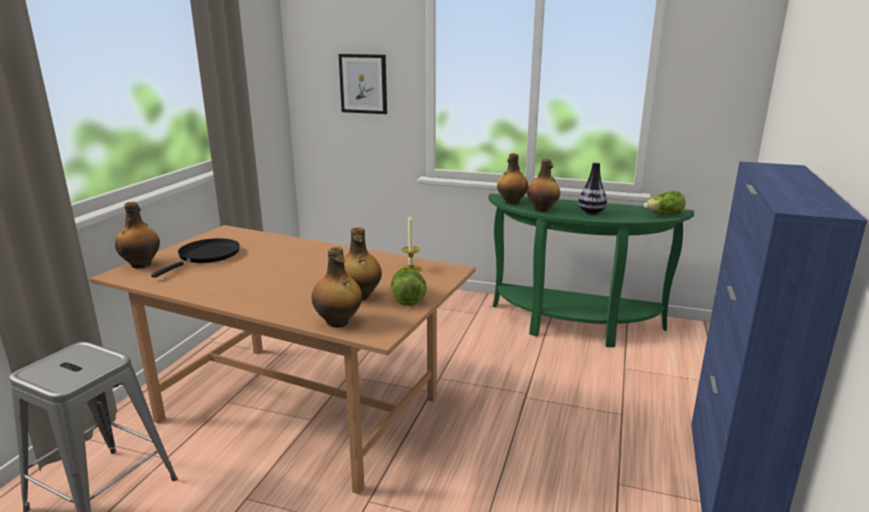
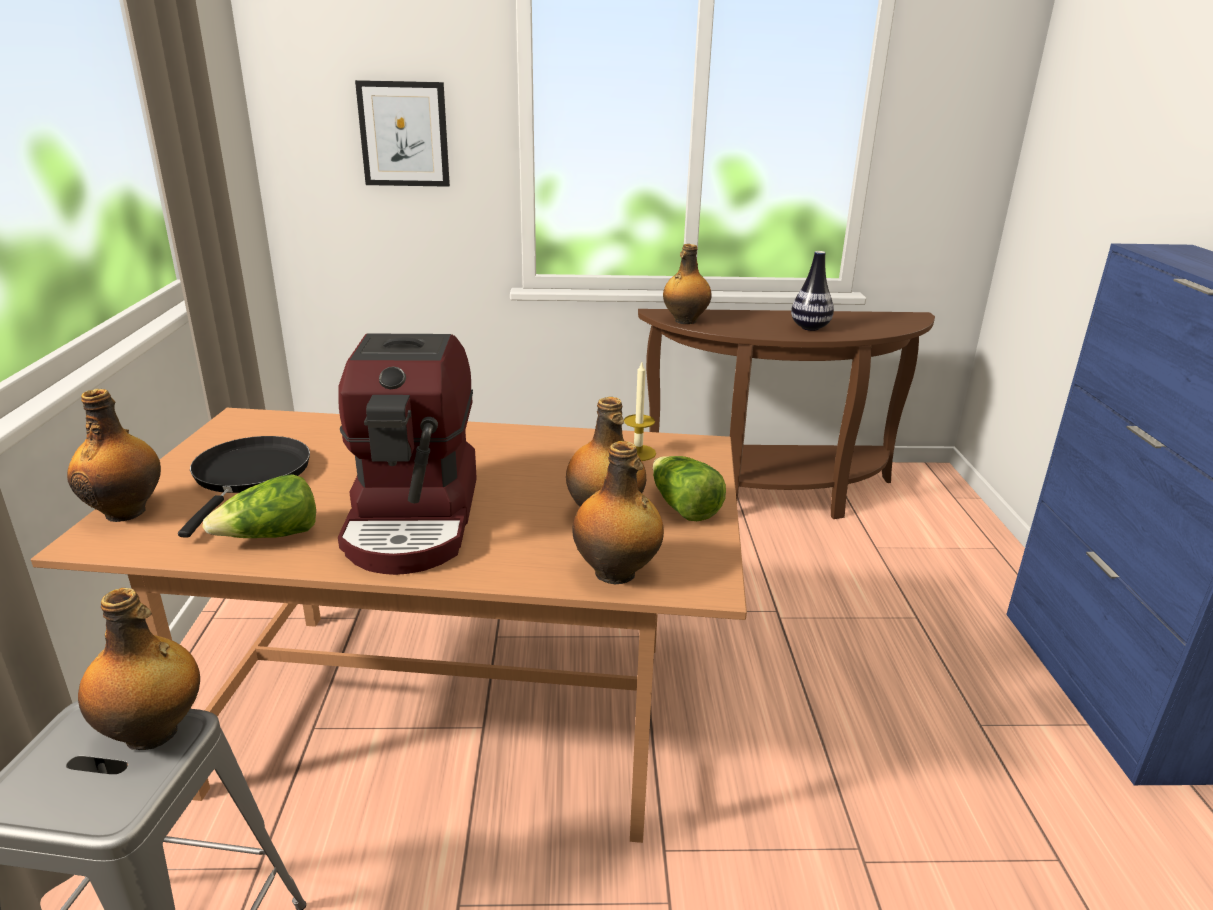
camera: 20 degrees left, 5 degrees up
green console table [488,194,694,347] -> brown console table [638,309,935,519]
bottle [527,159,560,212] -> bottle moved to [78,588,200,750]
lettuce [644,191,686,215] -> lettuce moved to [202,474,316,538]
none -> coffee machine [338,333,477,575]

